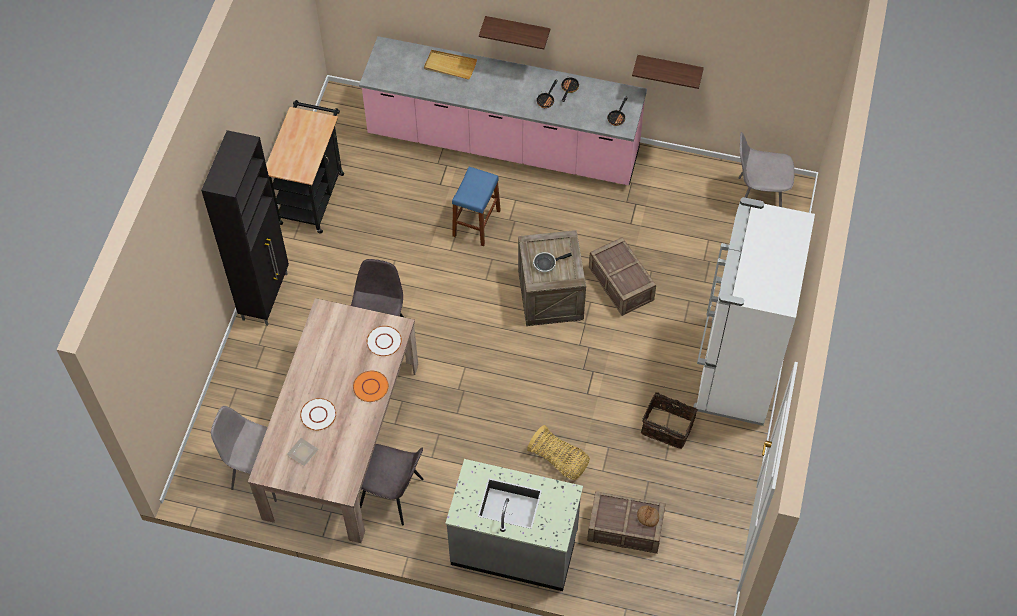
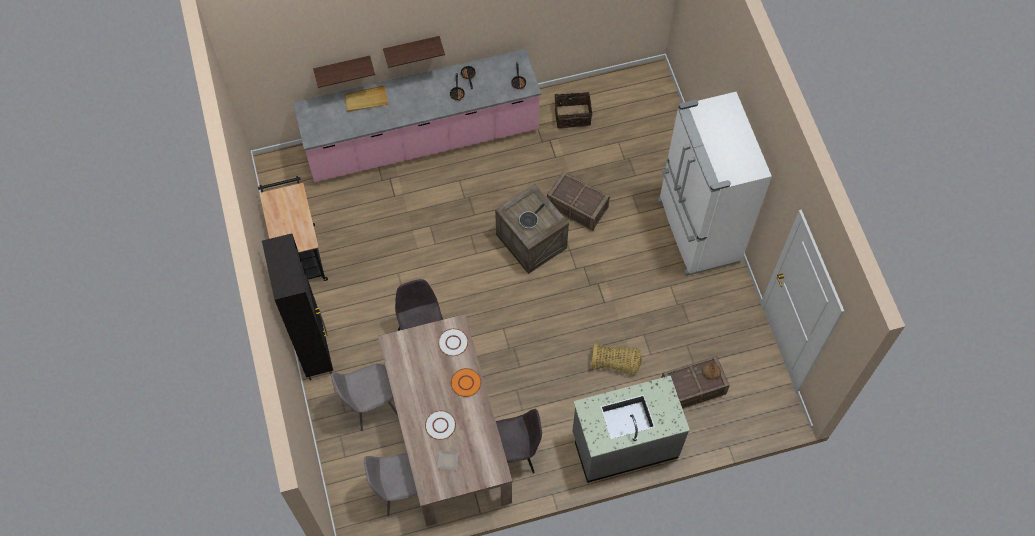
camera: 30 degrees left, 5 degrees up
blue stool [452,167,501,246] -> none
shelf [632,55,704,89] -> shelf moved to [313,56,375,88]
basket [641,386,698,449] -> basket moved to [555,92,592,129]
grey chair [738,132,794,207] -> grey chair moved to [331,364,398,431]

